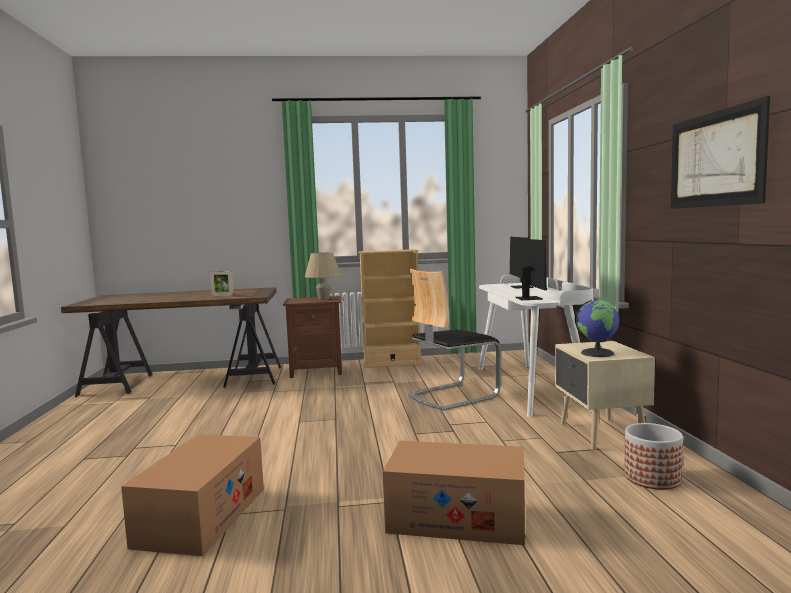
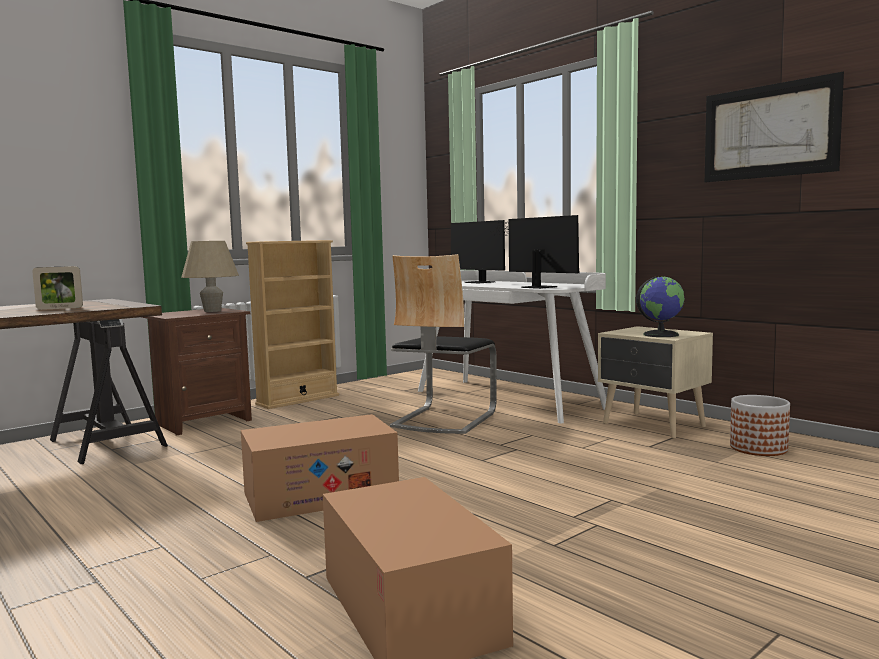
camera: 35 degrees left, 0 degrees up
cardboard box [383,441,525,545] -> cardboard box moved to [241,414,399,522]

